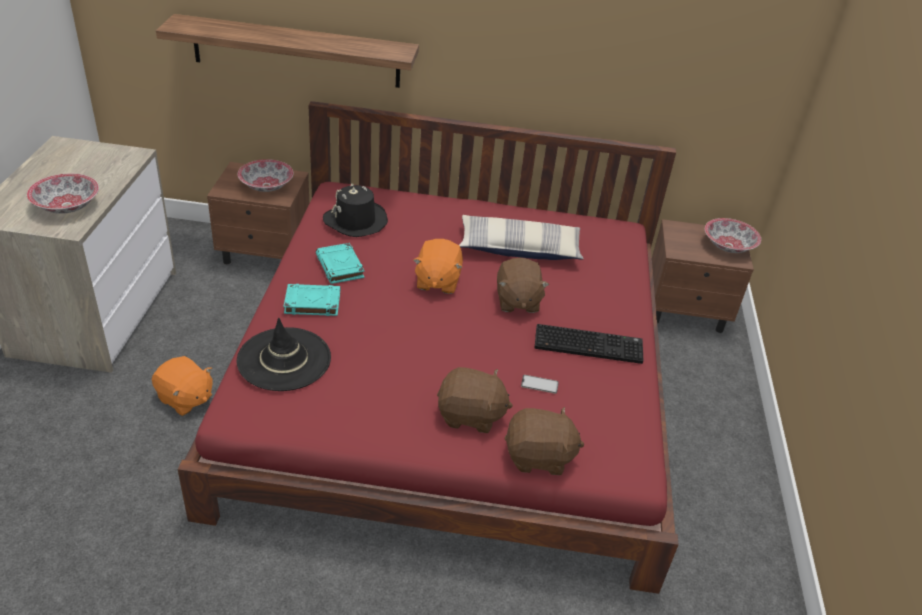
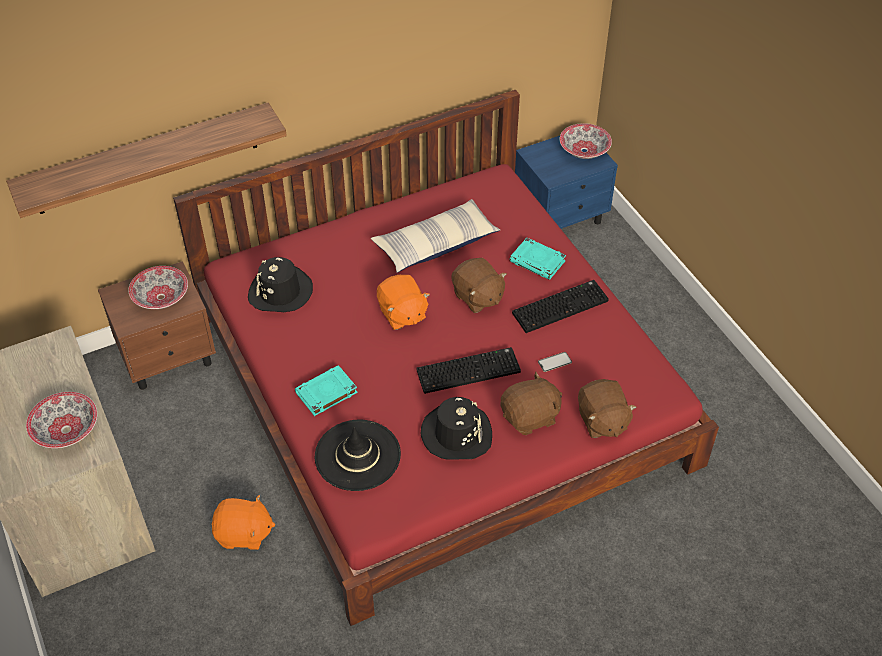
camera: 30 degrees left, 10 degrees up
turquoise book [316,243,365,284] -> turquoise book moved to [510,238,566,280]
brown plush toy [504,407,584,475] -> brown plush toy turned 105 degrees clockwise [578,379,637,438]
brown nightstand [652,219,754,333] -> blue nightstand [515,136,618,229]
none -> keyboard [416,347,521,394]
none -> black hat [421,397,492,460]

